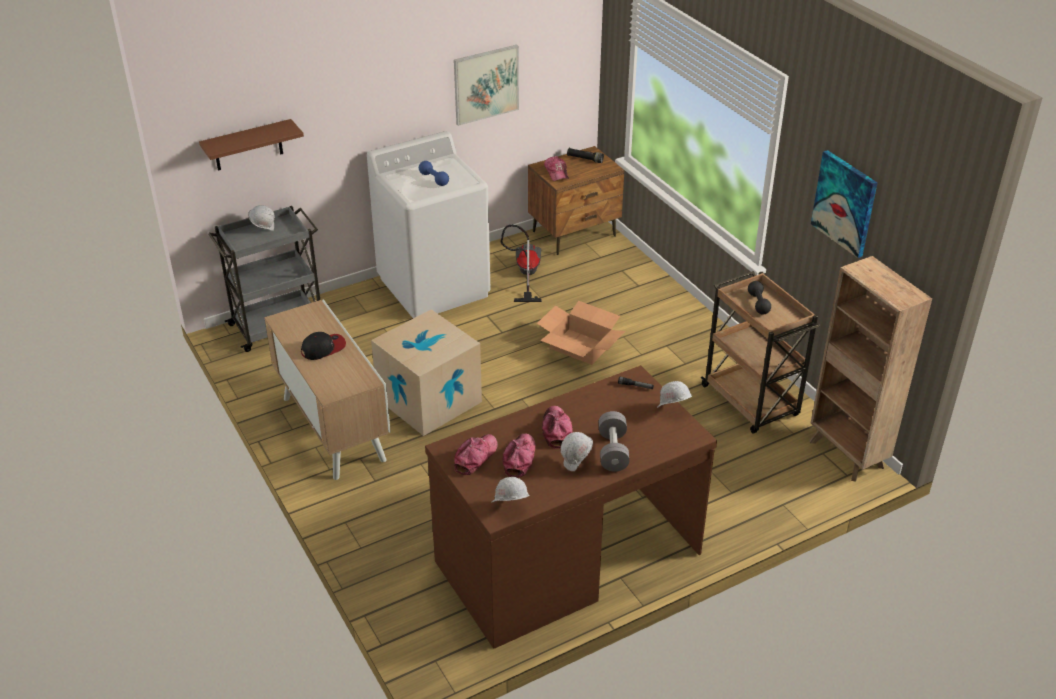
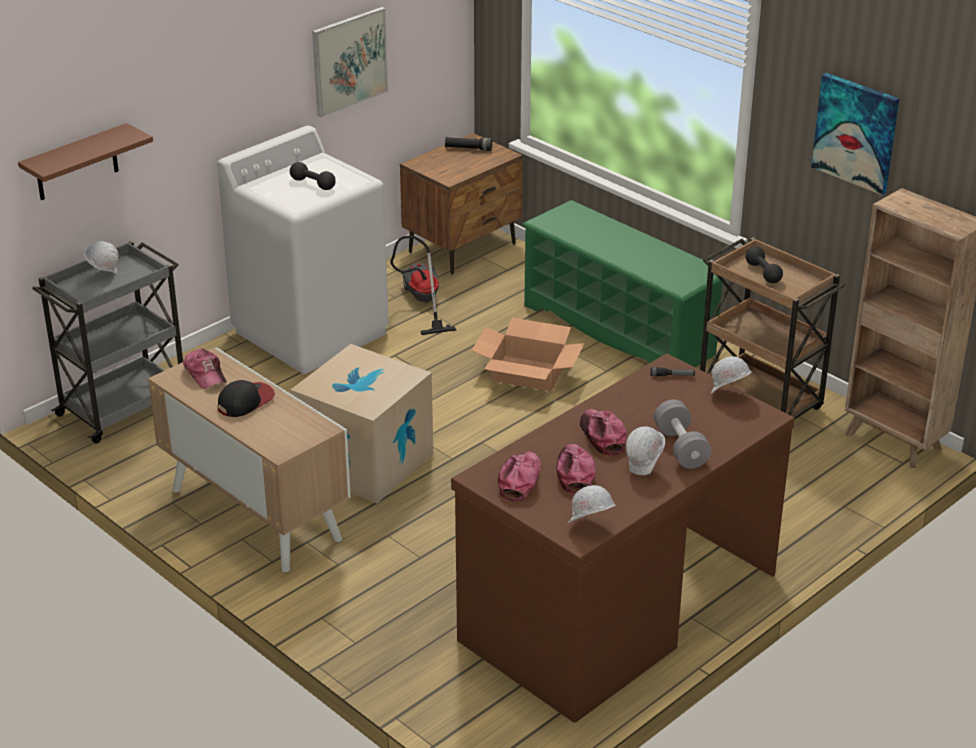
camera: 15 degrees left, 5 degrees down
blue dumbbell [419,161,449,186] -> black dumbbell [290,162,336,190]
cap [544,156,569,181] -> cap moved to [183,348,227,389]
none -> green shoe rack [522,200,725,367]

